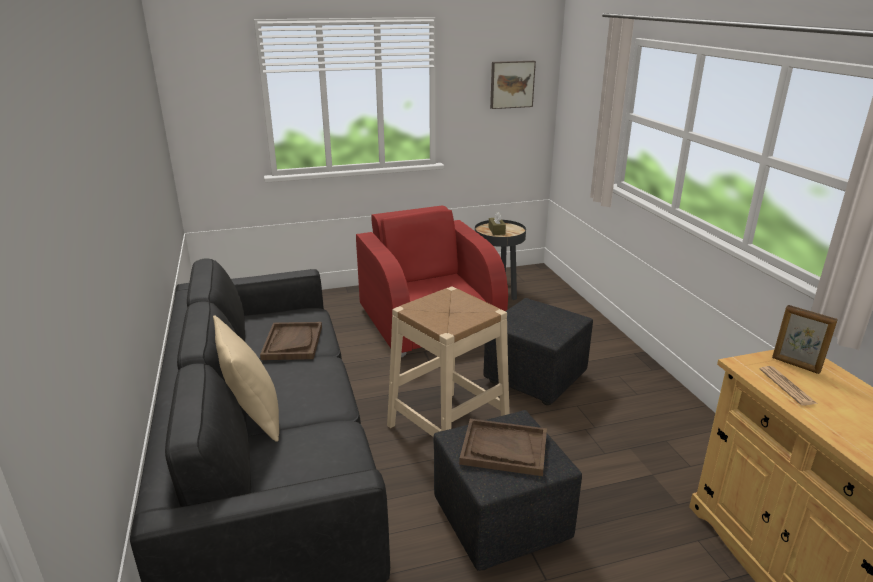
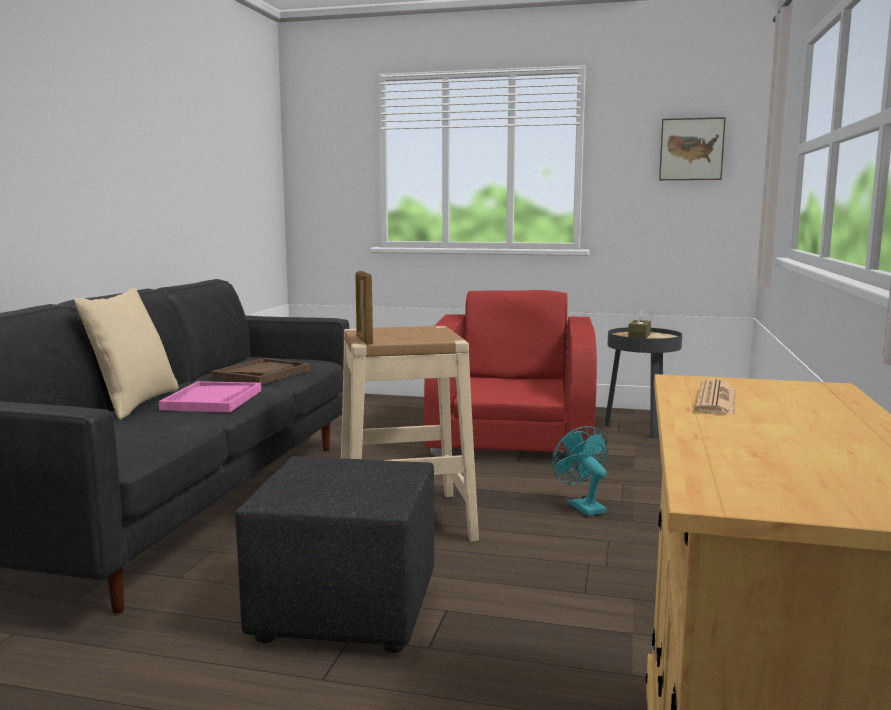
camera: 30 degrees right, 15 degrees down
brown tray [459,419,547,476] -> none
black ottoman [484,298,593,405] -> turquoise fan [552,426,608,516]
picture frame [772,305,838,374] -> picture frame moved to [355,271,373,344]
none -> pink tray [159,381,261,412]

